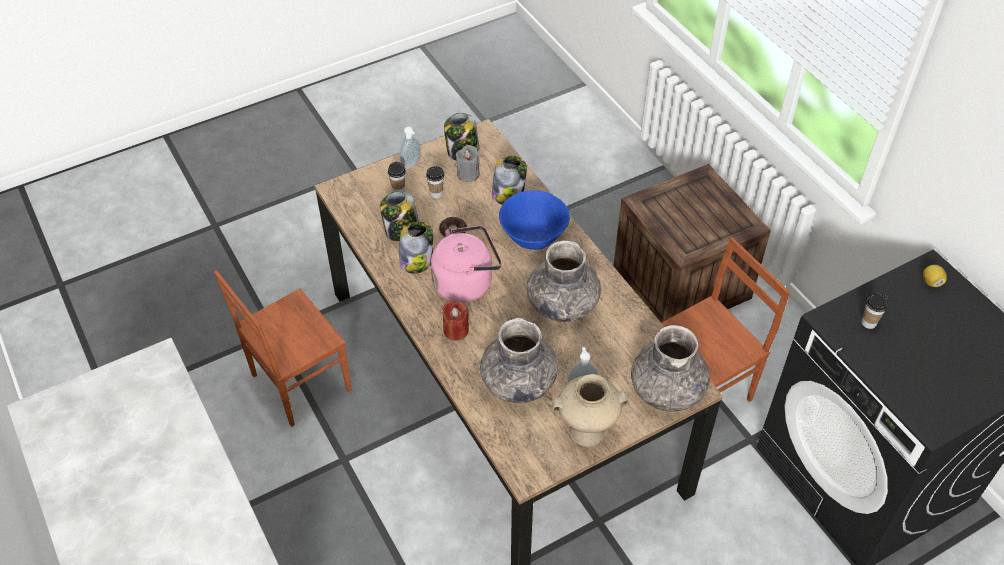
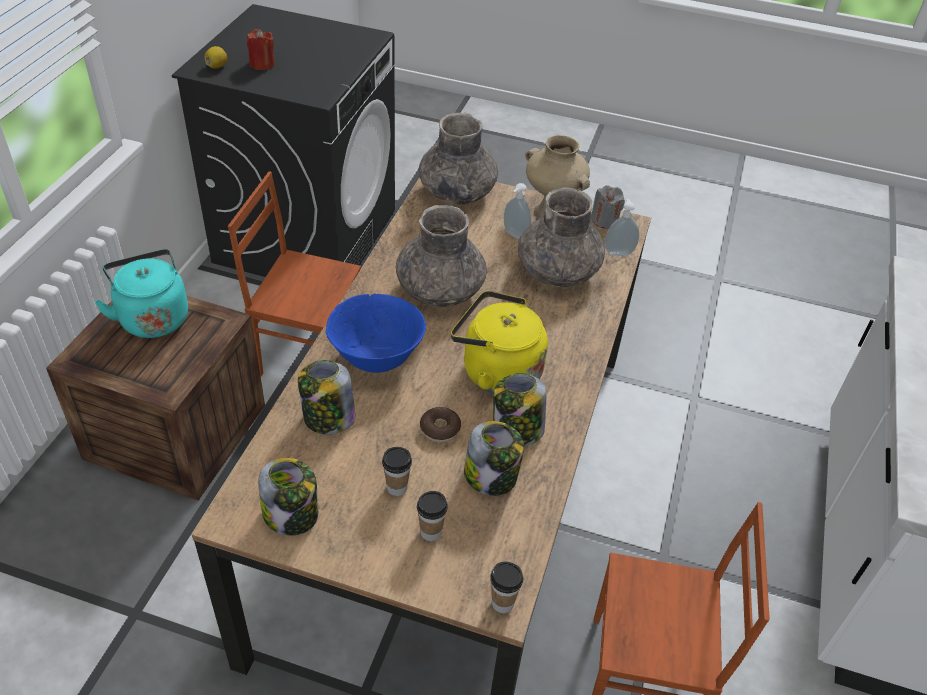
camera: 135 degrees left, 5 degrees down
soap dispenser [400,127,421,169] -> soap dispenser moved to [605,199,639,256]
pink kettle [431,225,502,303] -> yellow kettle [451,291,548,394]
red candle [442,301,469,341] -> red candle moved to [247,29,275,70]
grey candle [456,145,480,182] -> grey candle moved to [591,185,625,229]
cup [862,292,889,329] -> cup moved to [490,561,523,613]
none -> turquoise kettle [94,249,188,338]

